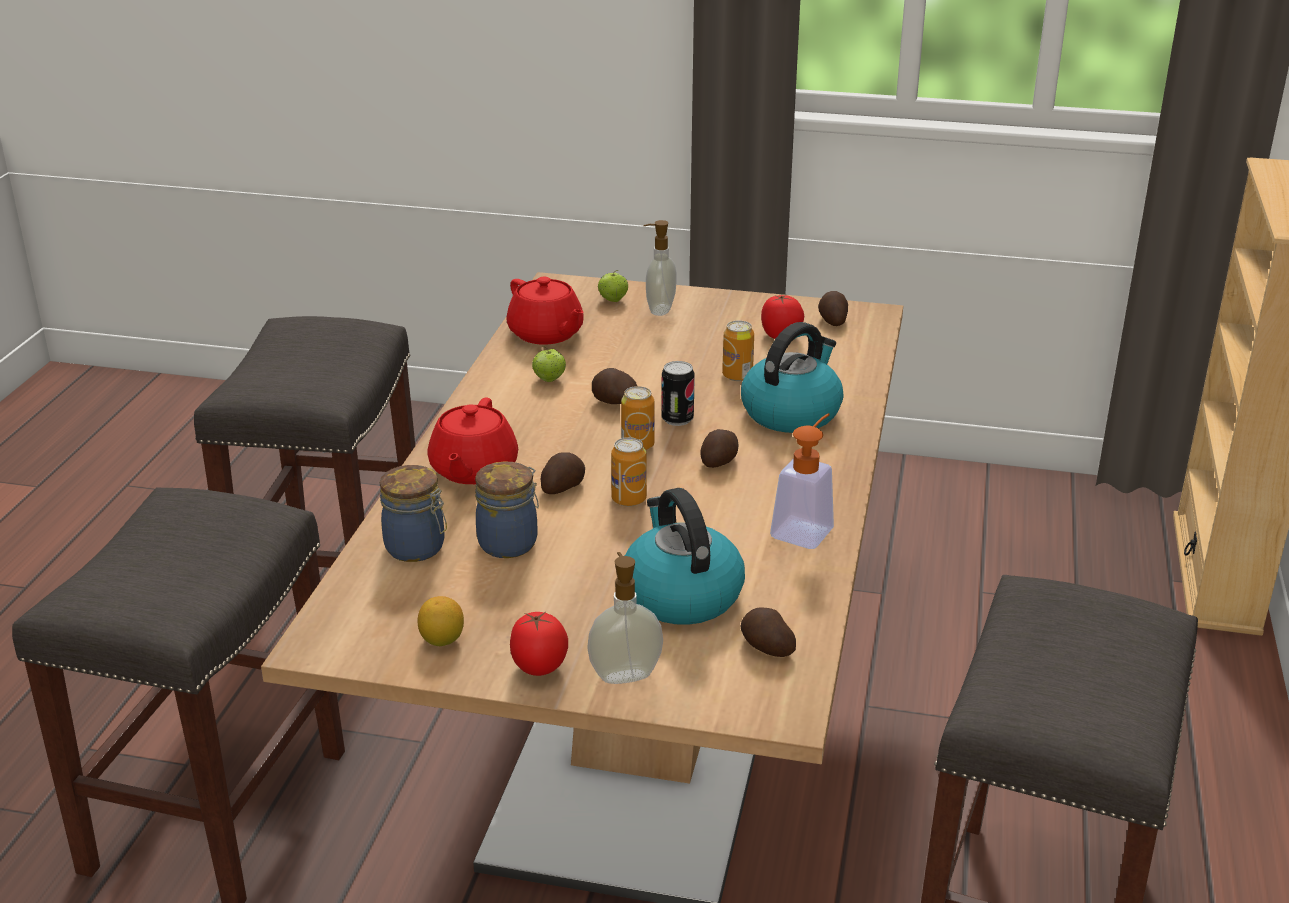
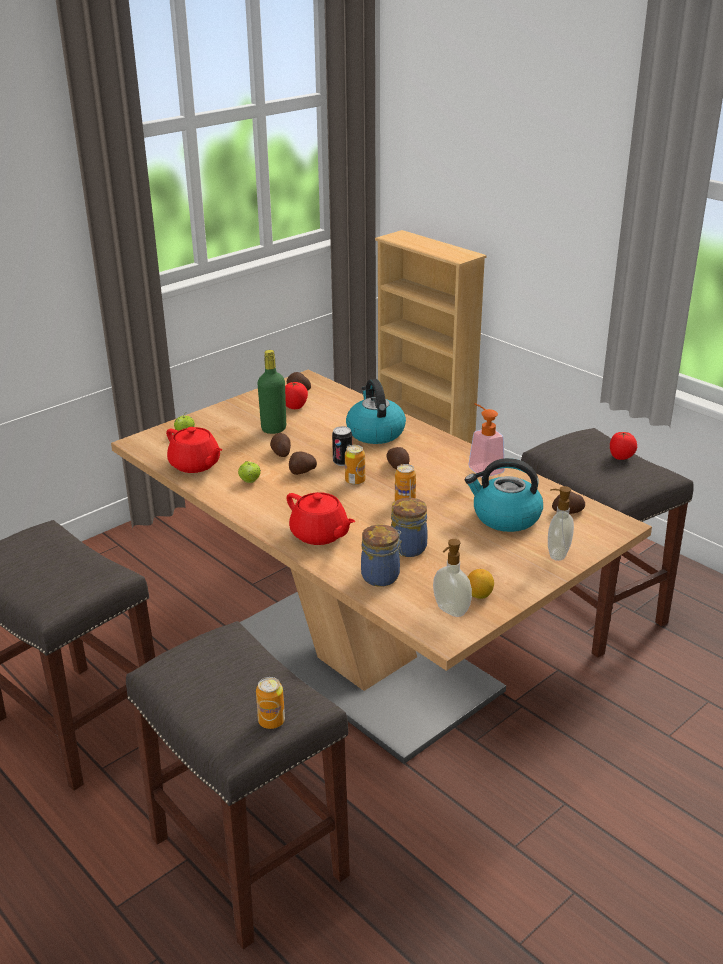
camera: 55 degrees left, 0 degrees up
red teapot [506,277,584,345] -> red teapot turned 45 degrees clockwise [166,427,222,473]
tomato [510,612,568,676] -> tomato moved to [610,431,637,460]
potato [540,452,585,494] -> potato moved to [270,433,291,457]
soap dispenser [643,220,676,316] -> soap dispenser moved to [433,539,472,617]
can [722,320,754,381] -> can moved to [256,677,285,729]
none -> green bottle [257,350,286,434]

